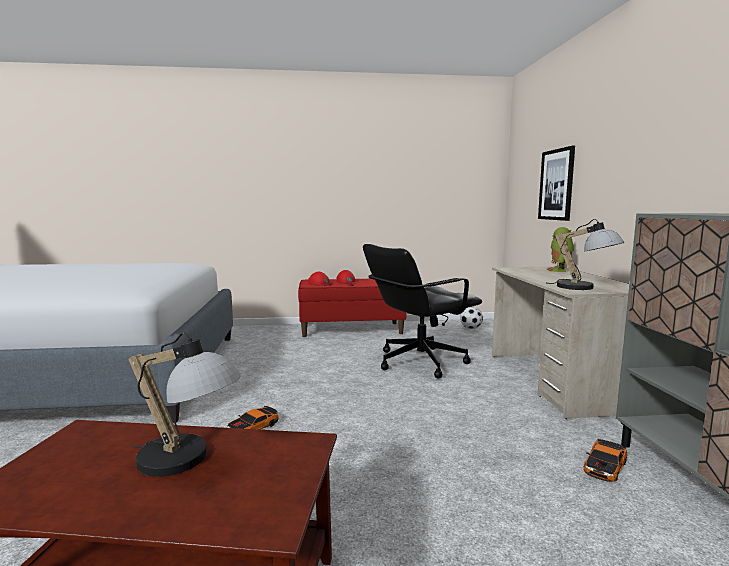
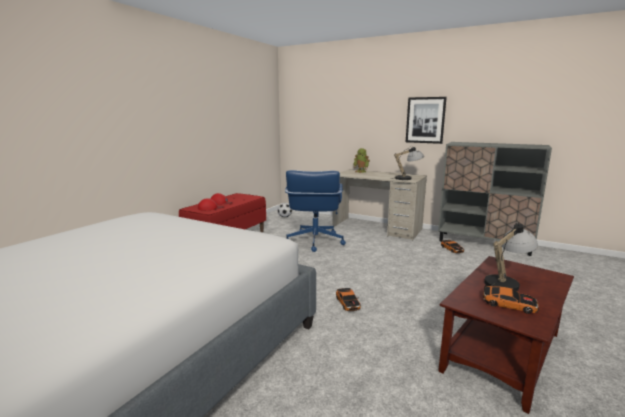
camera: 55 degrees left, 5 degrees up
black office chair [363,244,482,379] -> blue office chair [285,170,346,252]
picture [538,146,575,221] -> picture moved to [406,97,447,144]
none -> toy car [483,285,539,314]

